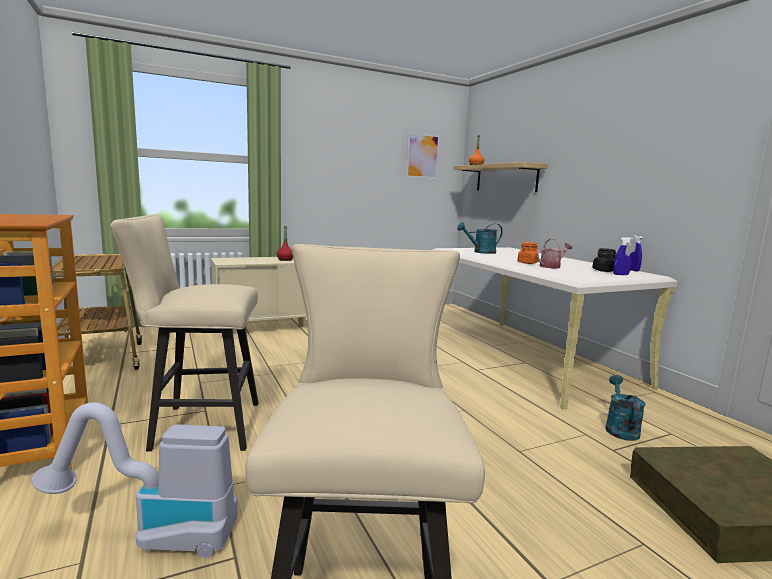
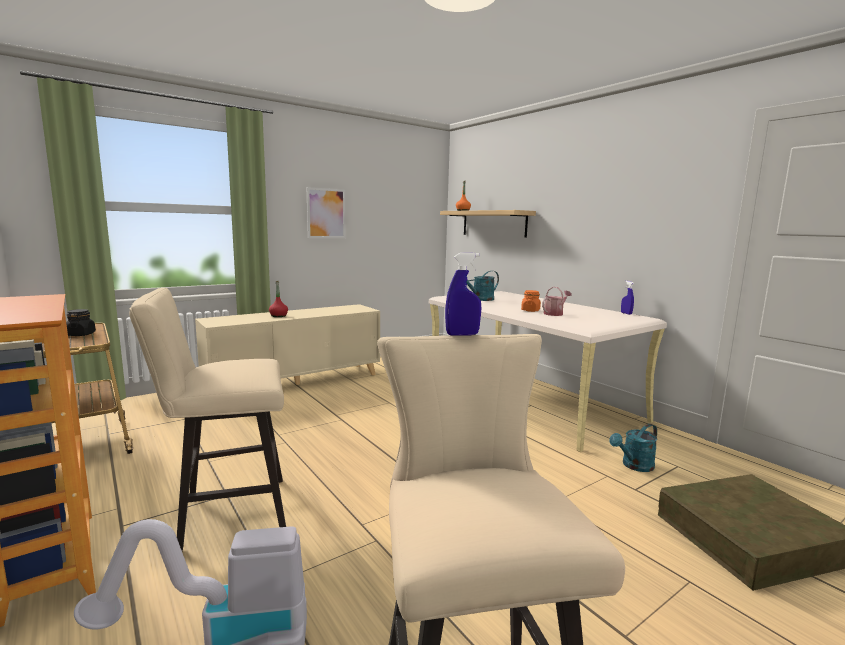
camera: 10 degrees left, 0 degrees up
picture [406,132,440,179] -> picture moved to [306,187,346,238]
black jar [592,248,616,272] -> black jar moved to [66,309,96,336]
turquoise watering can [605,375,646,441] -> turquoise watering can turned 120 degrees counterclockwise [609,424,657,472]
blue spray bottle [613,237,633,275] -> blue spray bottle moved to [445,253,481,335]

